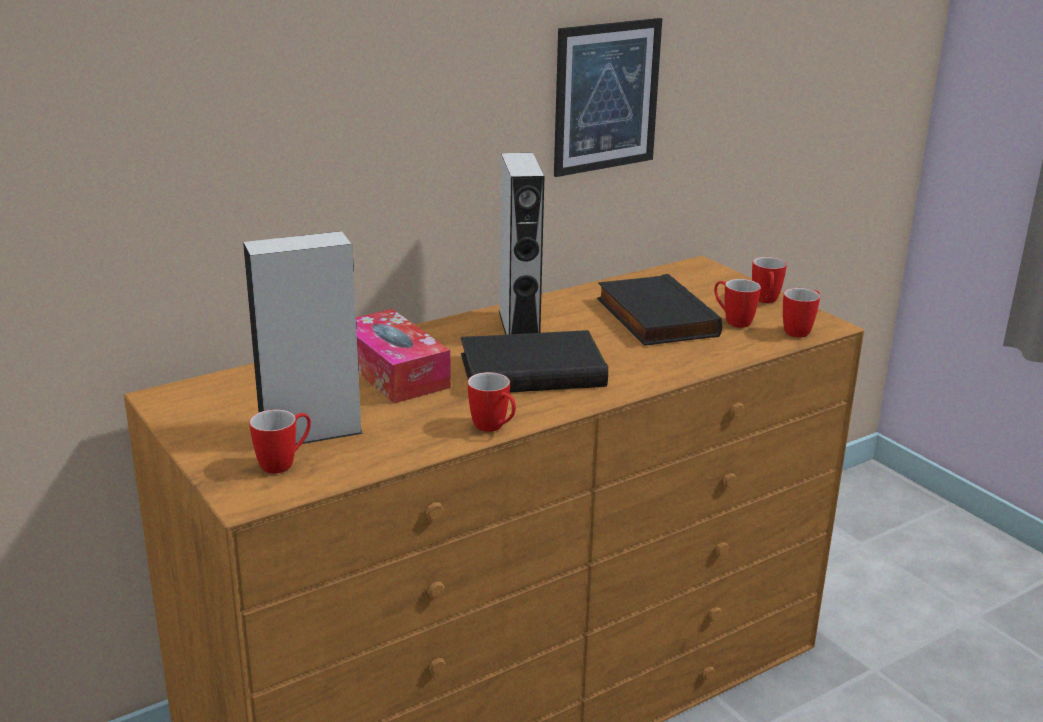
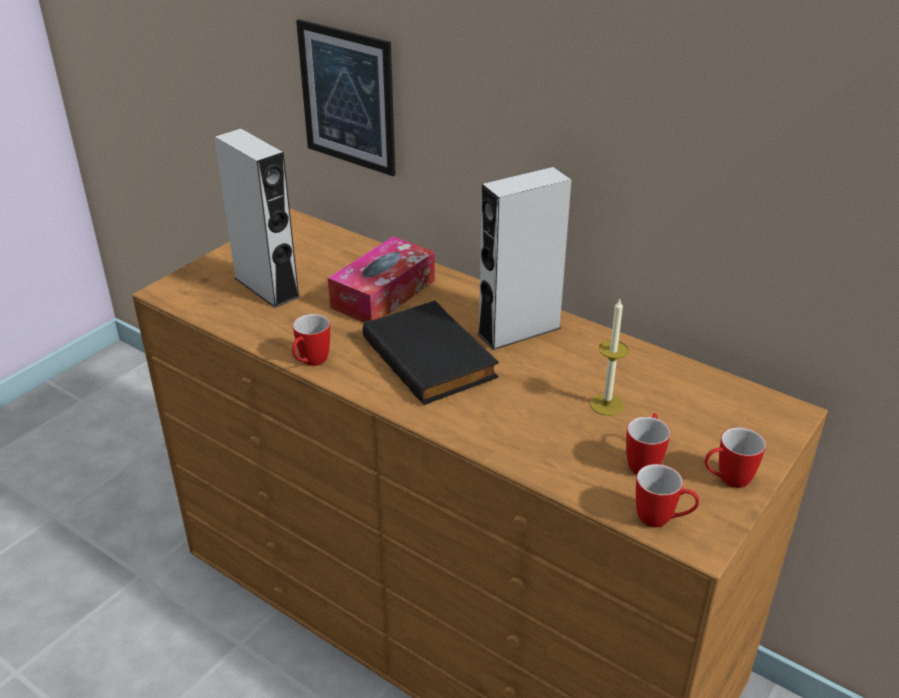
camera: 70 degrees right, 10 degrees up
mug [249,409,311,474] -> none
picture [554,18,662,177] -> picture moved to [296,19,396,176]
black book [597,274,723,346] -> candle [590,299,629,416]

